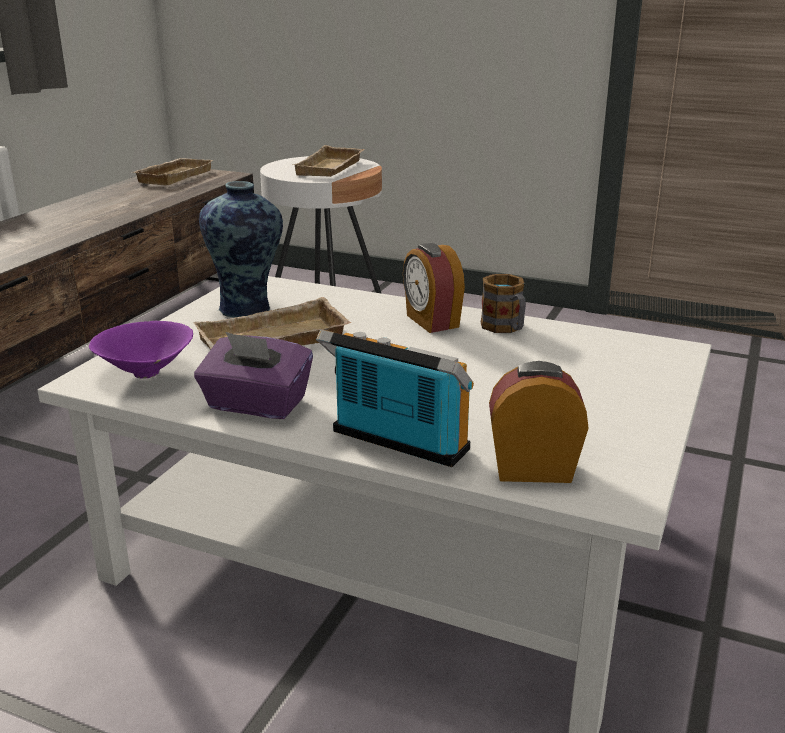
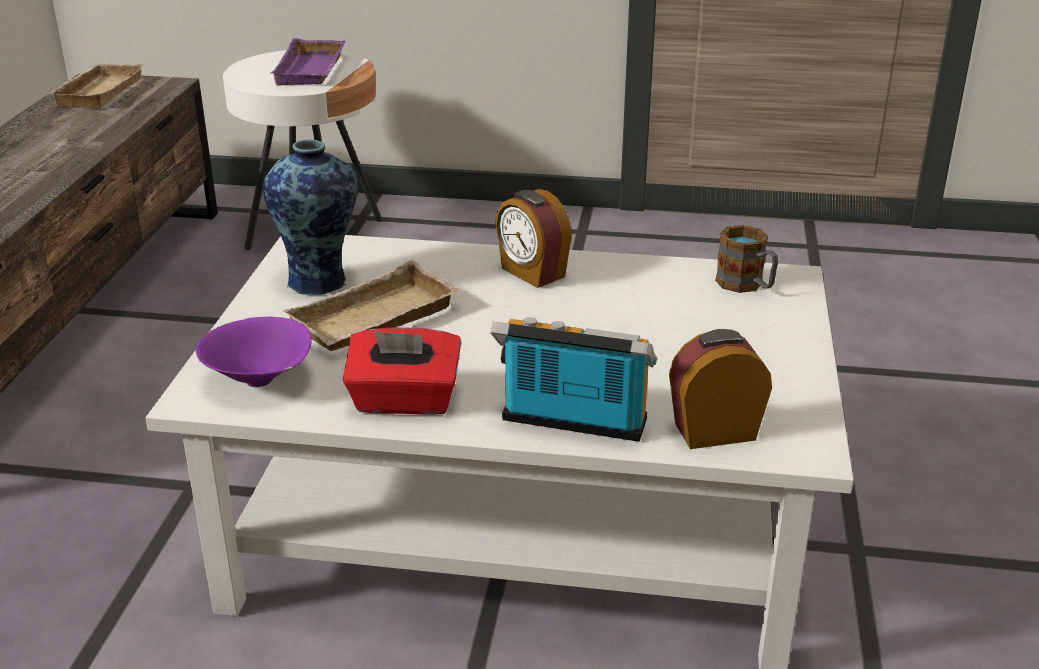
camera: 15 degrees left, 5 degrees up
purple tissue box [194,332,313,419] -> red tissue box [342,327,461,415]
beige tray [292,145,364,177] -> purple tray [271,38,345,86]
mug [481,274,526,333] -> mug moved to [715,225,778,293]

